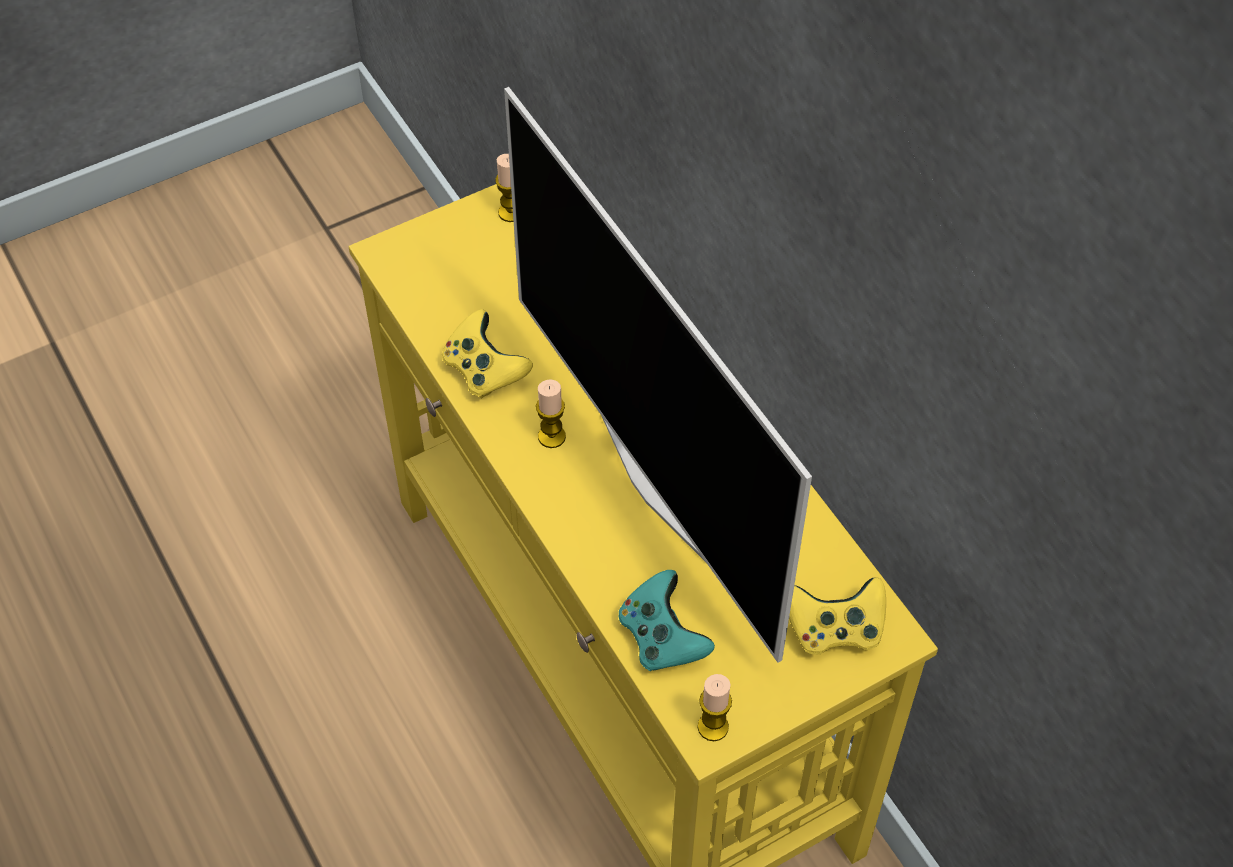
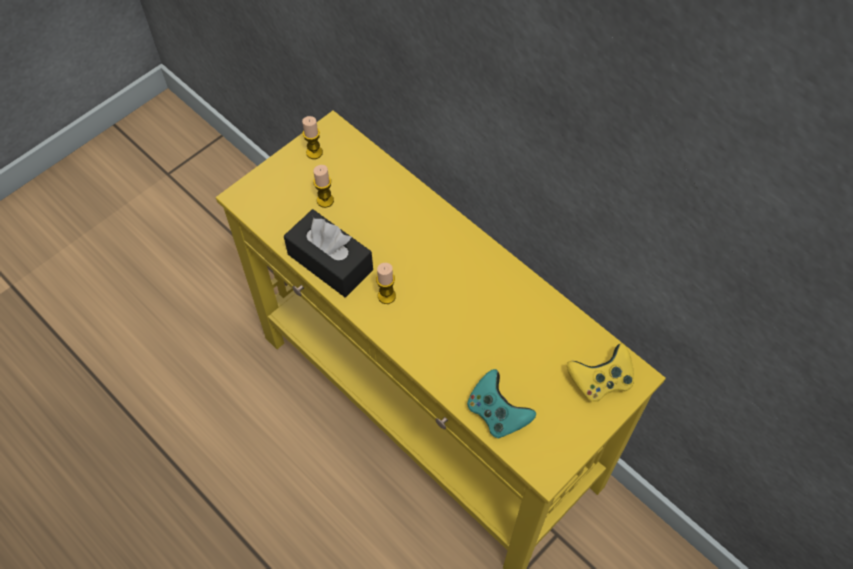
camera: 15 degrees left, 5 degrees up
yellow game controller [442,309,533,399] -> black tissue box [284,209,373,297]
television [504,87,812,663] -> none
candle [698,674,732,741] -> candle moved to [313,165,334,208]

